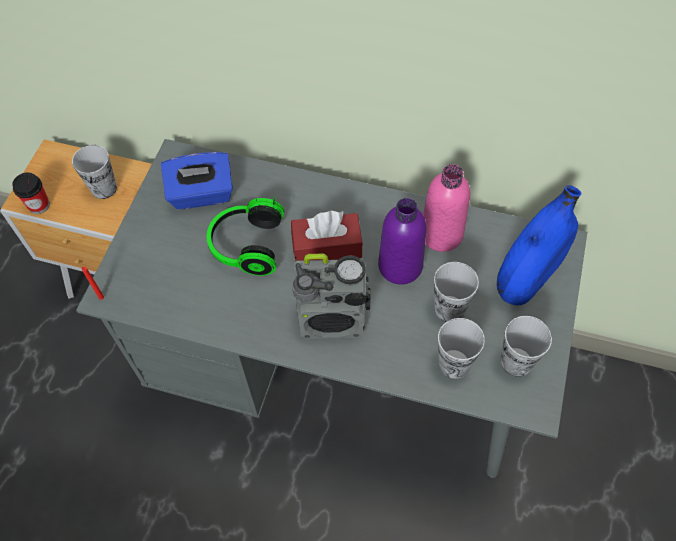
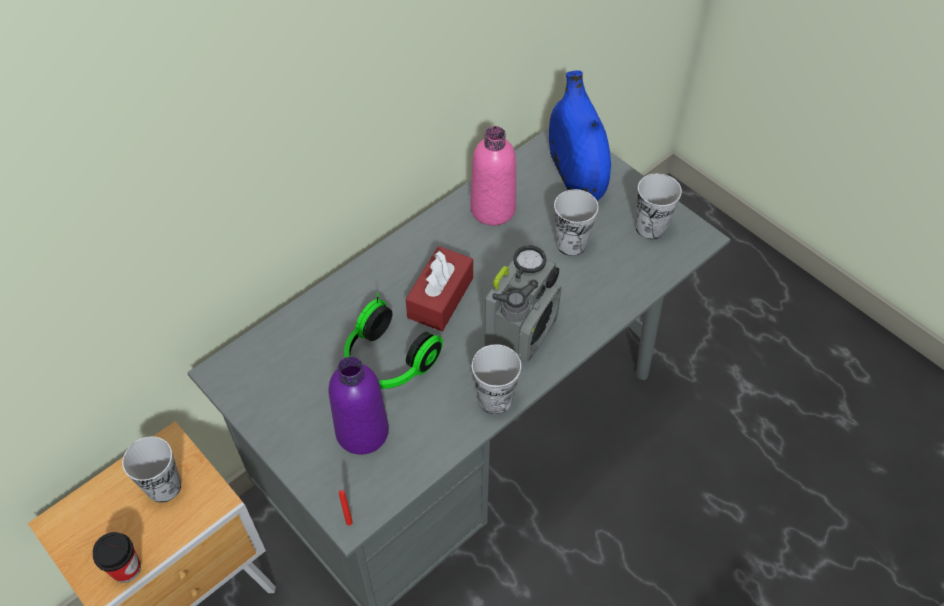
camera: 60 degrees left, 5 degrees down
blue tissue box [161,152,233,210] -> none
purple bottle [378,198,426,285] -> purple bottle moved to [329,356,389,455]
cup [438,318,485,379] -> cup moved to [472,344,521,414]

